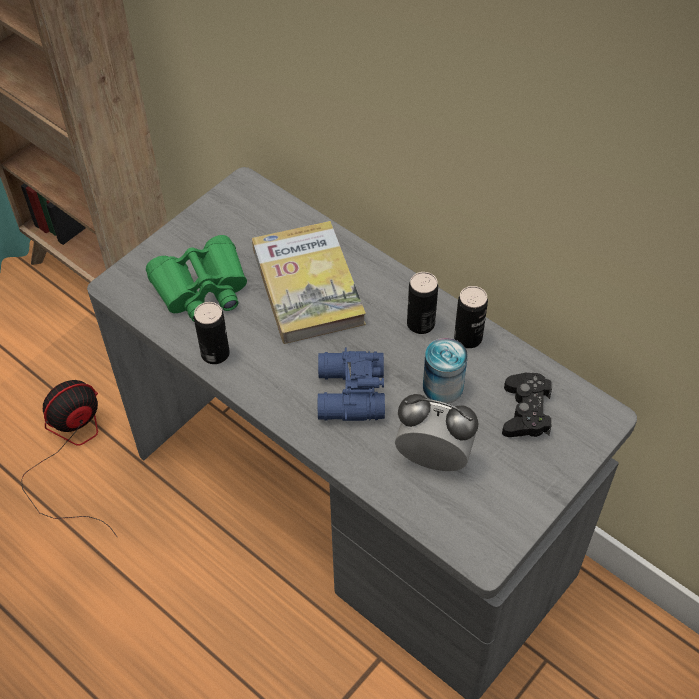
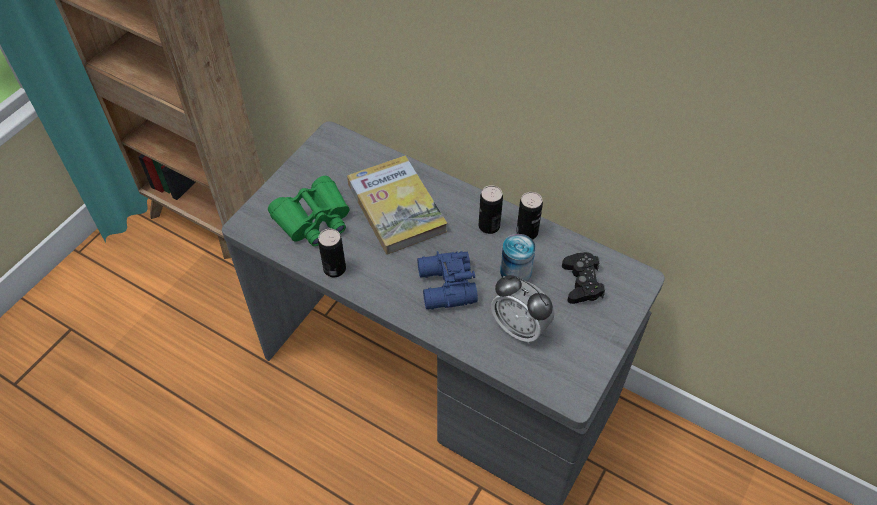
camera: 10 degrees left, 0 degrees up
fan [21,380,117,537] -> none
alarm clock [395,394,478,471] -> alarm clock turned 150 degrees counterclockwise [491,275,554,344]

